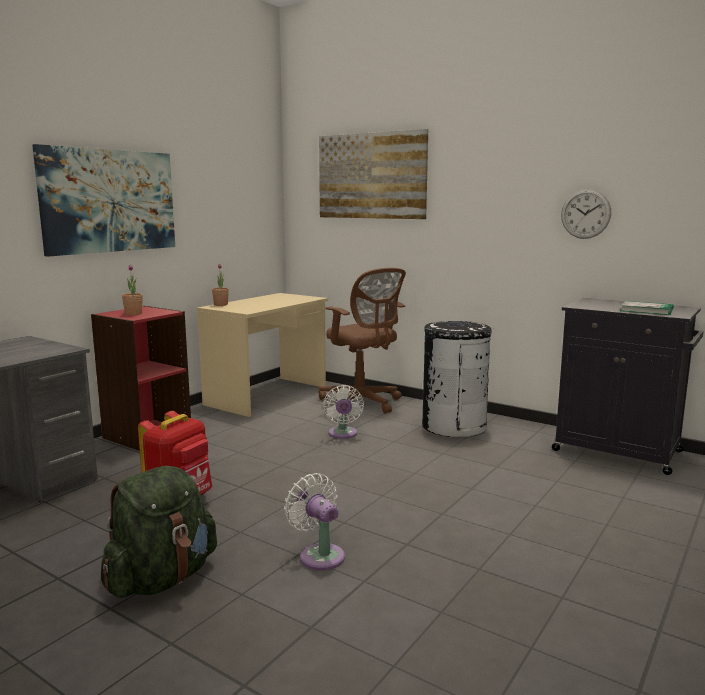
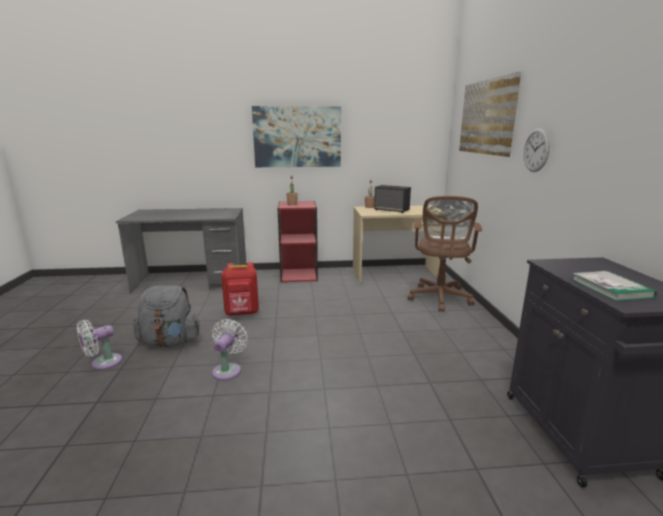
camera: 50 degrees right, 5 degrees up
green backpack [101,466,217,598] -> grey backpack [133,286,200,348]
white fan [323,385,364,439] -> white fan moved to [77,320,122,370]
black trash can [422,321,492,438] -> none
wall clock [561,189,611,239] -> wall clock moved to [523,128,550,172]
none -> speaker [374,185,411,213]

